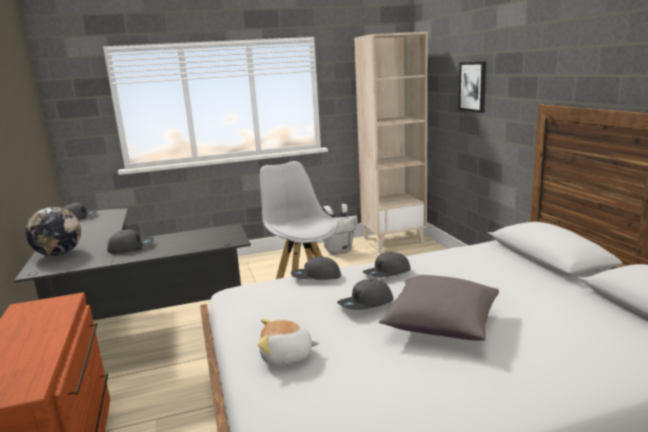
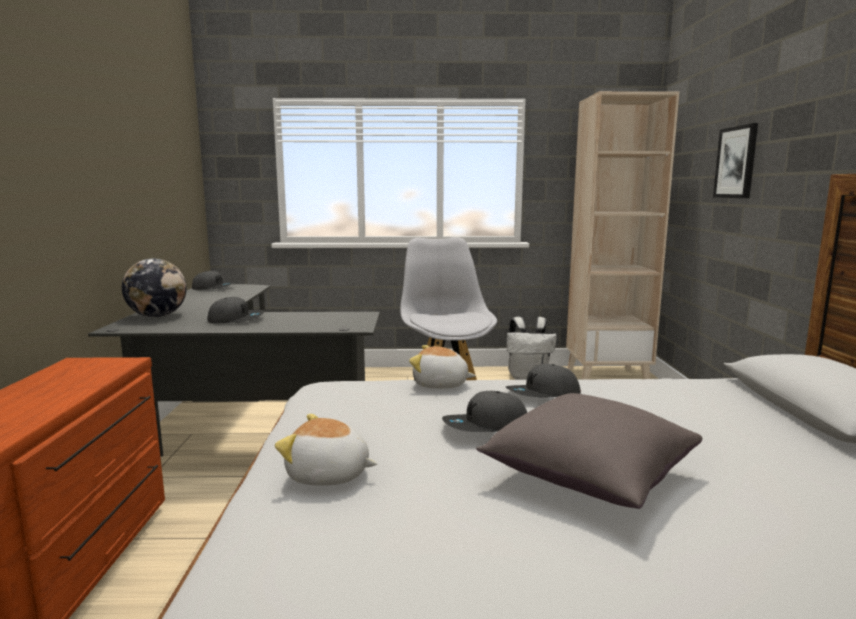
camera: 15 degrees right, 5 degrees down
grey cap [291,256,341,280] -> plush toy [409,345,476,389]

